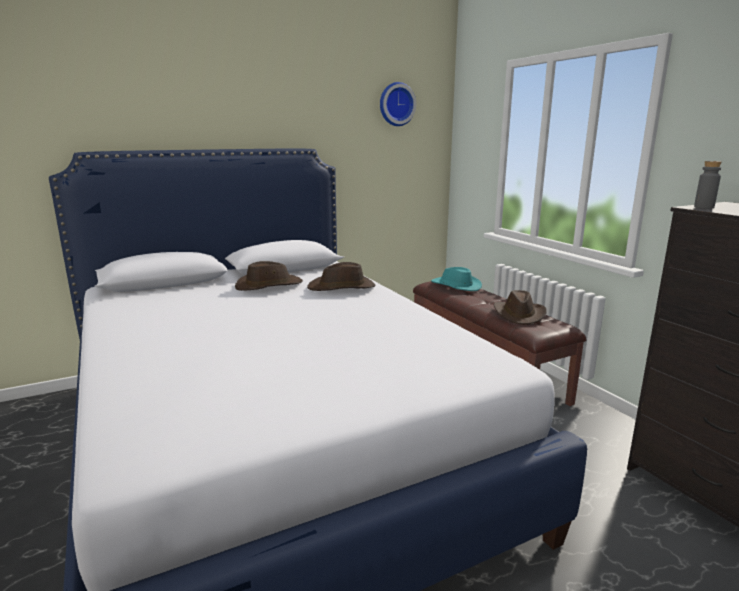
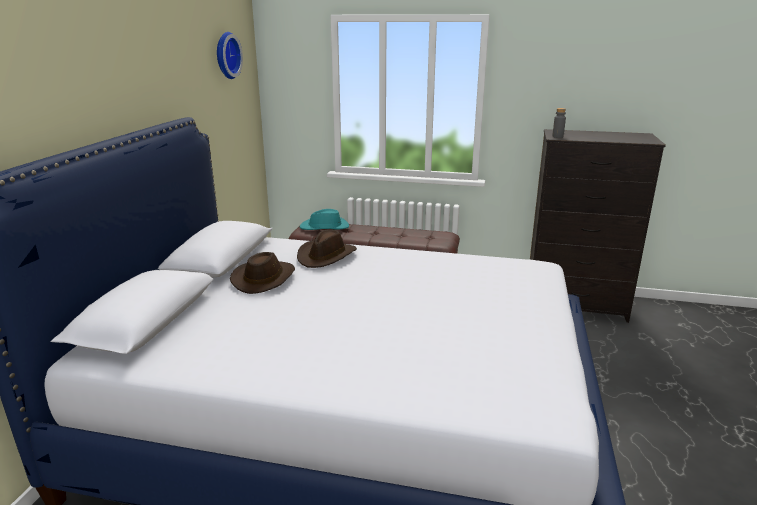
camera: 50 degrees left, 5 degrees up
brown hat [494,290,547,325] -> none

